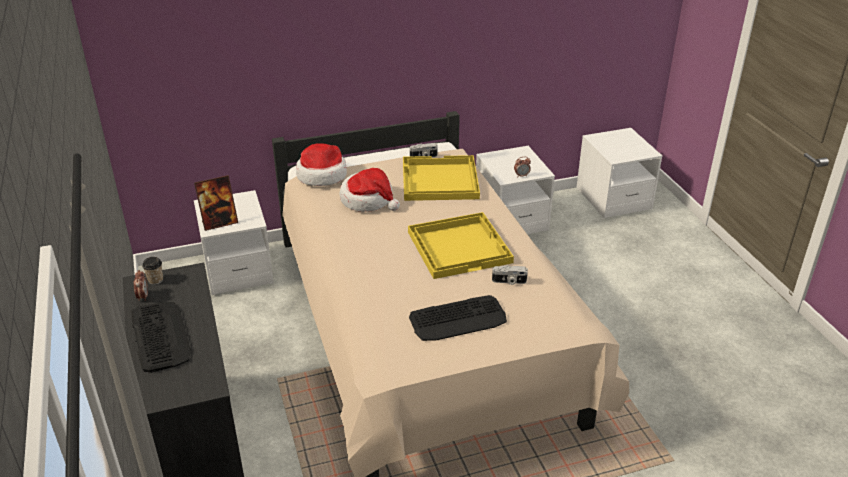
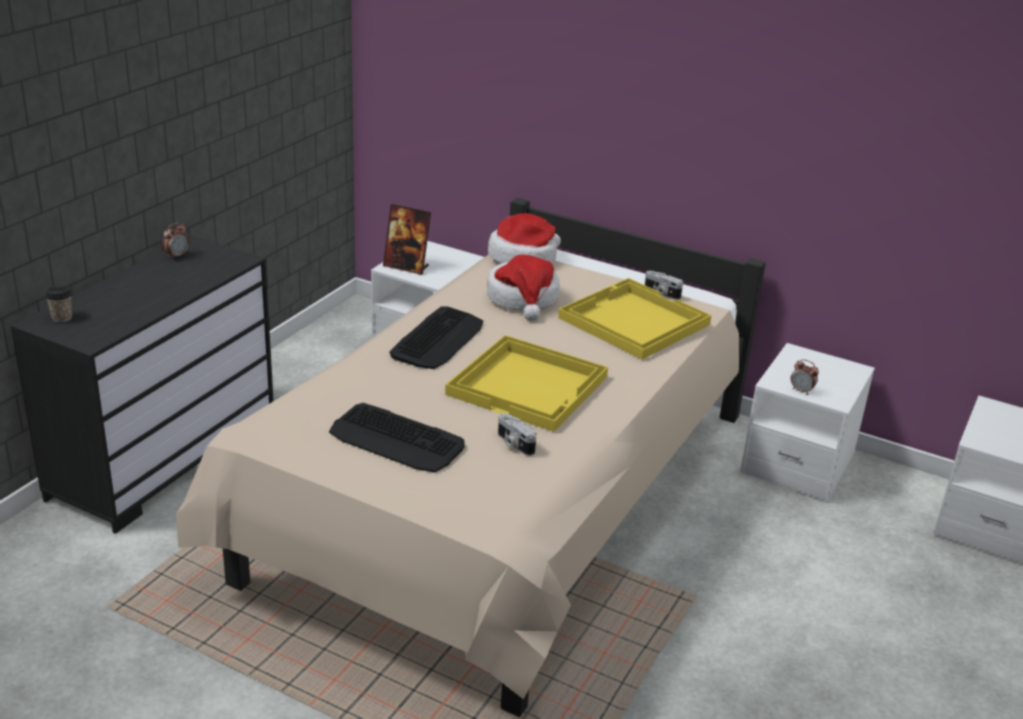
camera: 45 degrees right, 5 degrees down
keyboard [131,302,191,373] -> keyboard moved to [389,306,483,369]
cup [142,257,163,285] -> cup moved to [45,285,72,322]

